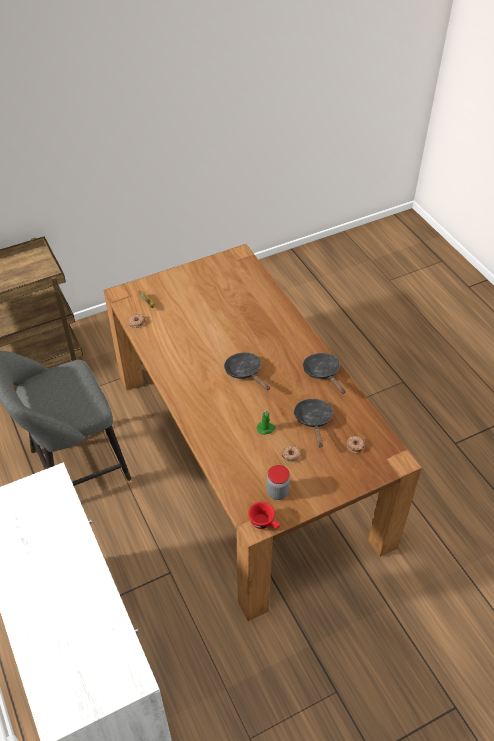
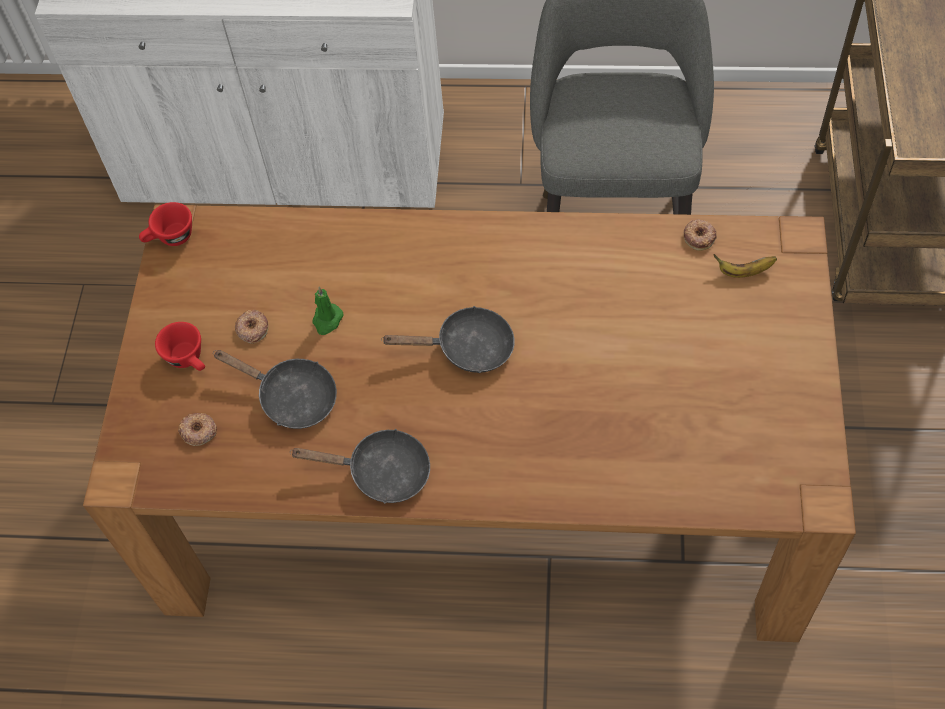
camera: 125 degrees right, 10 degrees up
jar [266,465,290,500] -> none
none -> red cup [155,322,205,371]

